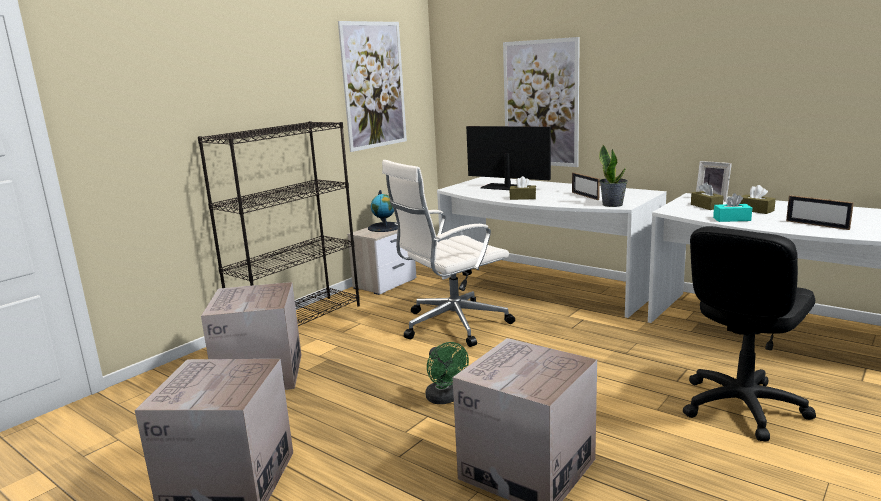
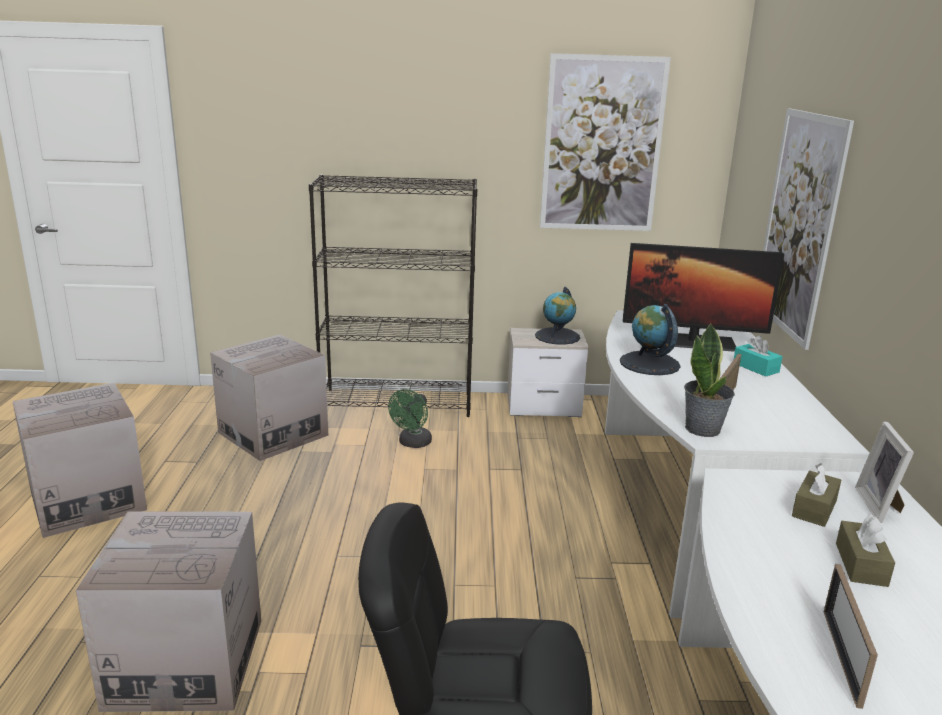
camera: 50 degrees right, 5 degrees up
white office chair [382,160,515,347] -> none
green fan [426,342,469,404] -> green fan moved to [388,389,432,448]
monitor [466,126,551,190] -> monitor turned 105 degrees clockwise [623,243,784,352]
brown tissue box [509,176,536,200] -> globe [620,304,681,375]
turquoise tissue box [713,193,752,222] -> turquoise tissue box moved to [734,335,783,377]

